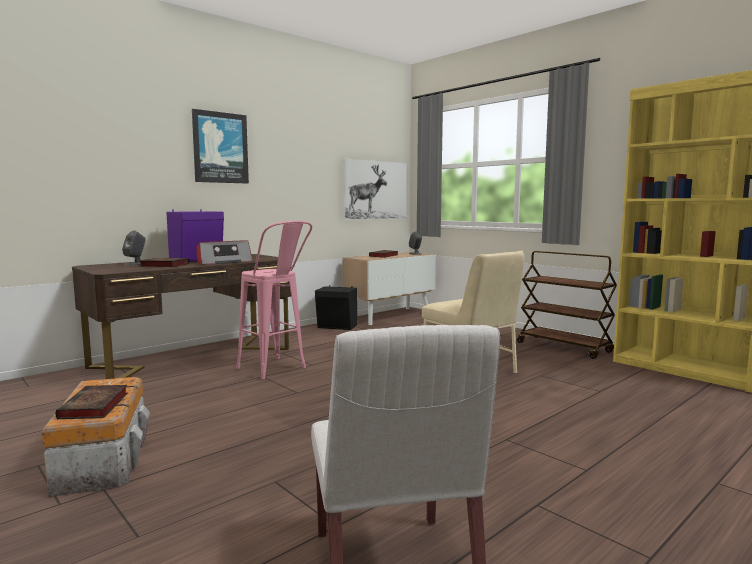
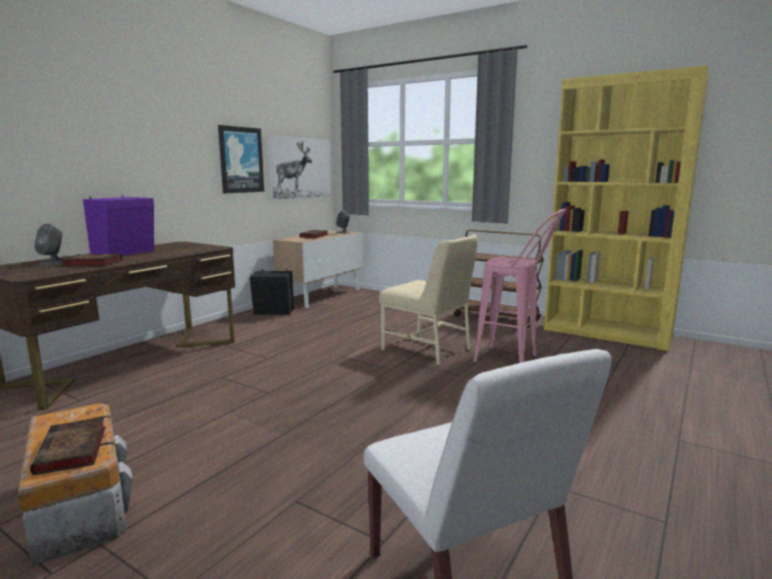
camera: 15 degrees left, 5 degrees up
picture [192,109,249,184] -> picture moved to [218,125,264,194]
radio [196,240,253,265] -> none
pink stool [236,221,312,379] -> pink stool moved to [473,208,567,363]

